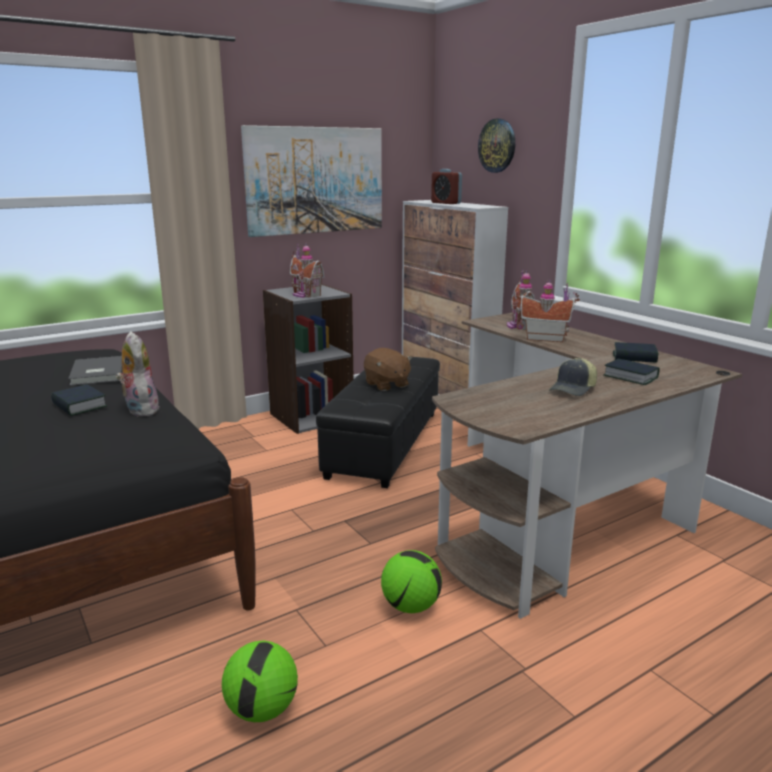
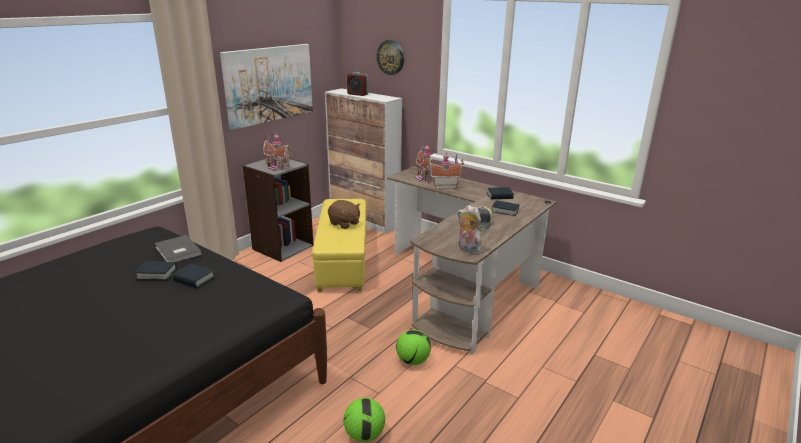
camera: 20 degrees left, 5 degrees up
plush toy [116,331,159,416] -> plush toy moved to [457,205,481,255]
black ottoman [316,356,440,488] -> yellow ottoman [312,199,366,292]
none -> book [135,261,177,280]

